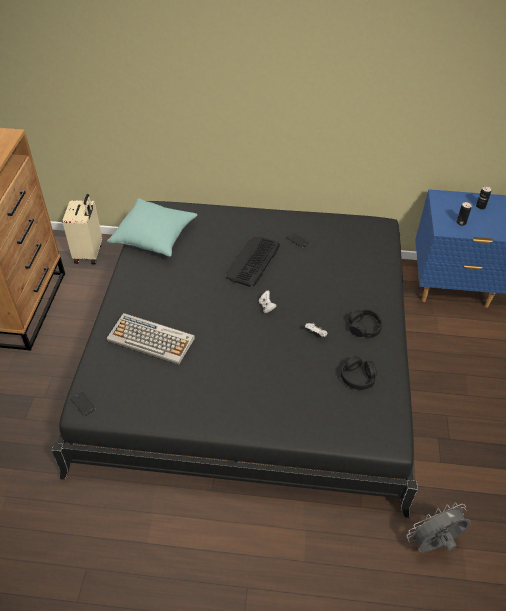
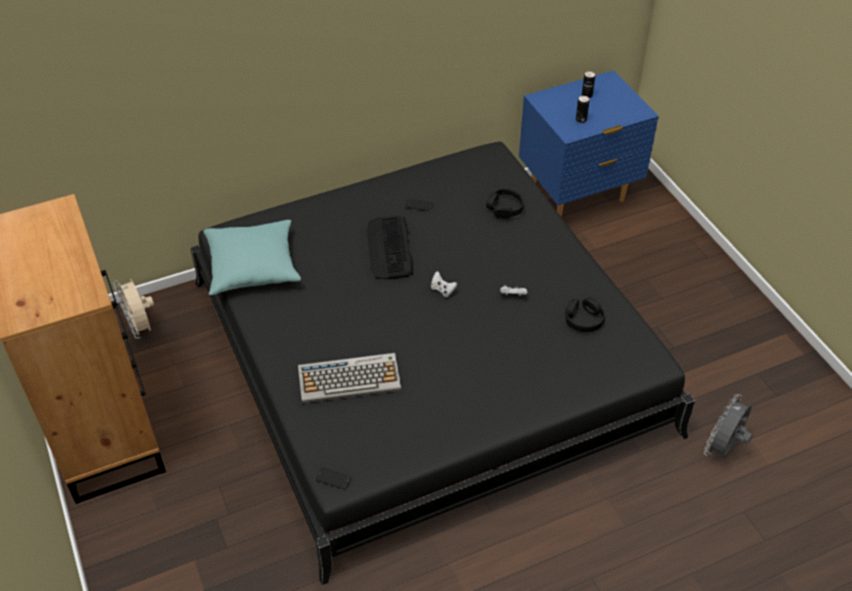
camera: 30 degrees left, 0 degrees up
beige suitcase [62,194,102,264] -> beige fan [113,279,154,339]
black headphones [348,310,383,338] -> black headphones moved to [486,189,524,219]

